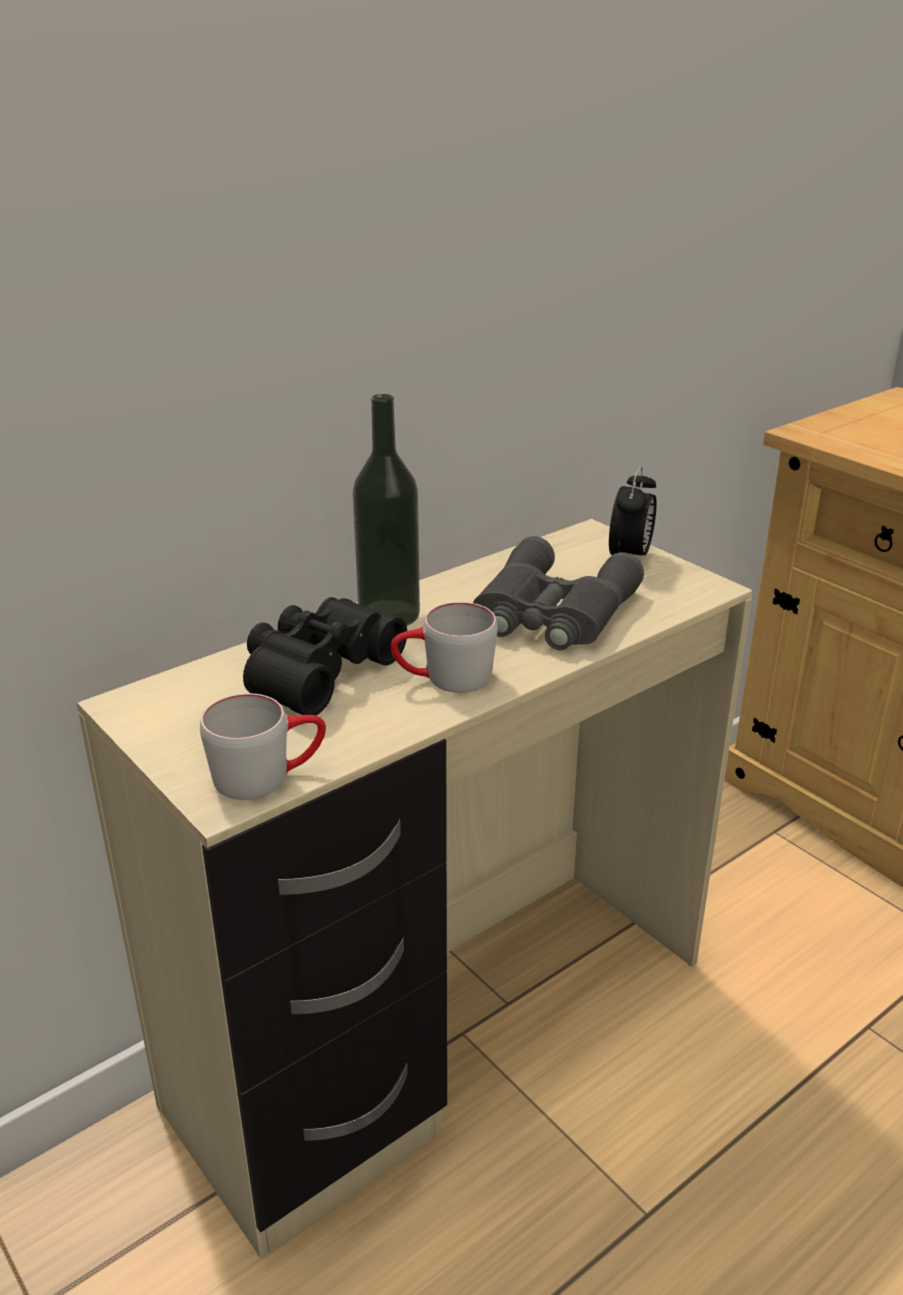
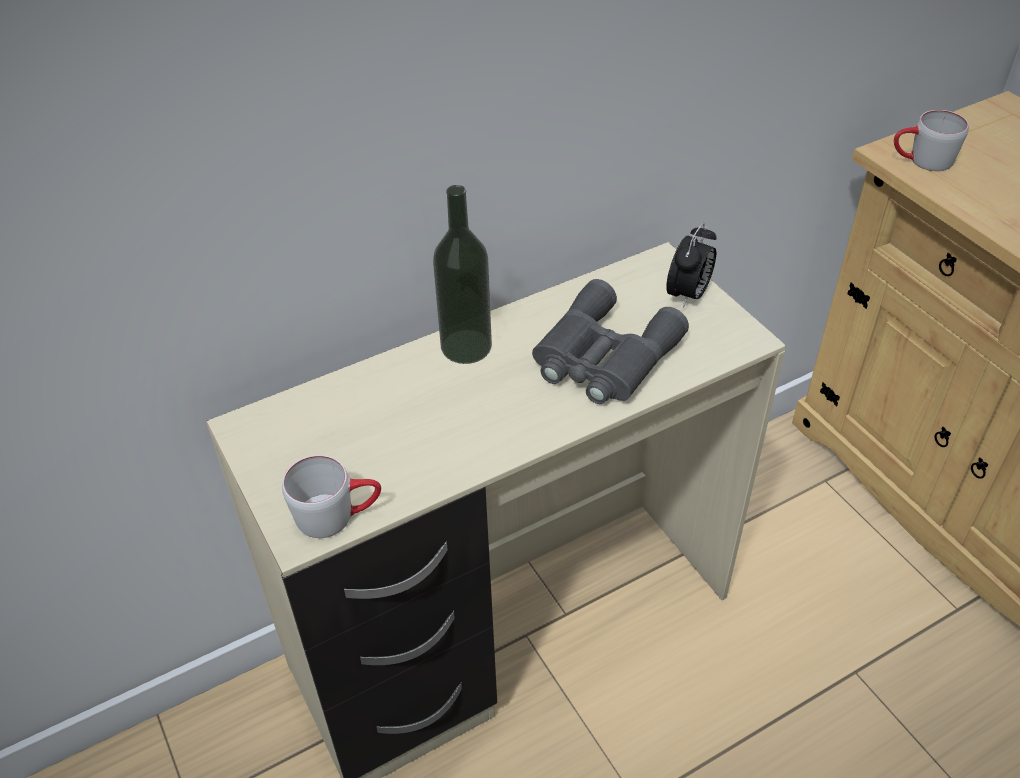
camera: 10 degrees right, 15 degrees up
black binoculars [243,597,407,715] -> none
grey mug [391,602,498,693] -> grey mug moved to [894,110,969,171]

